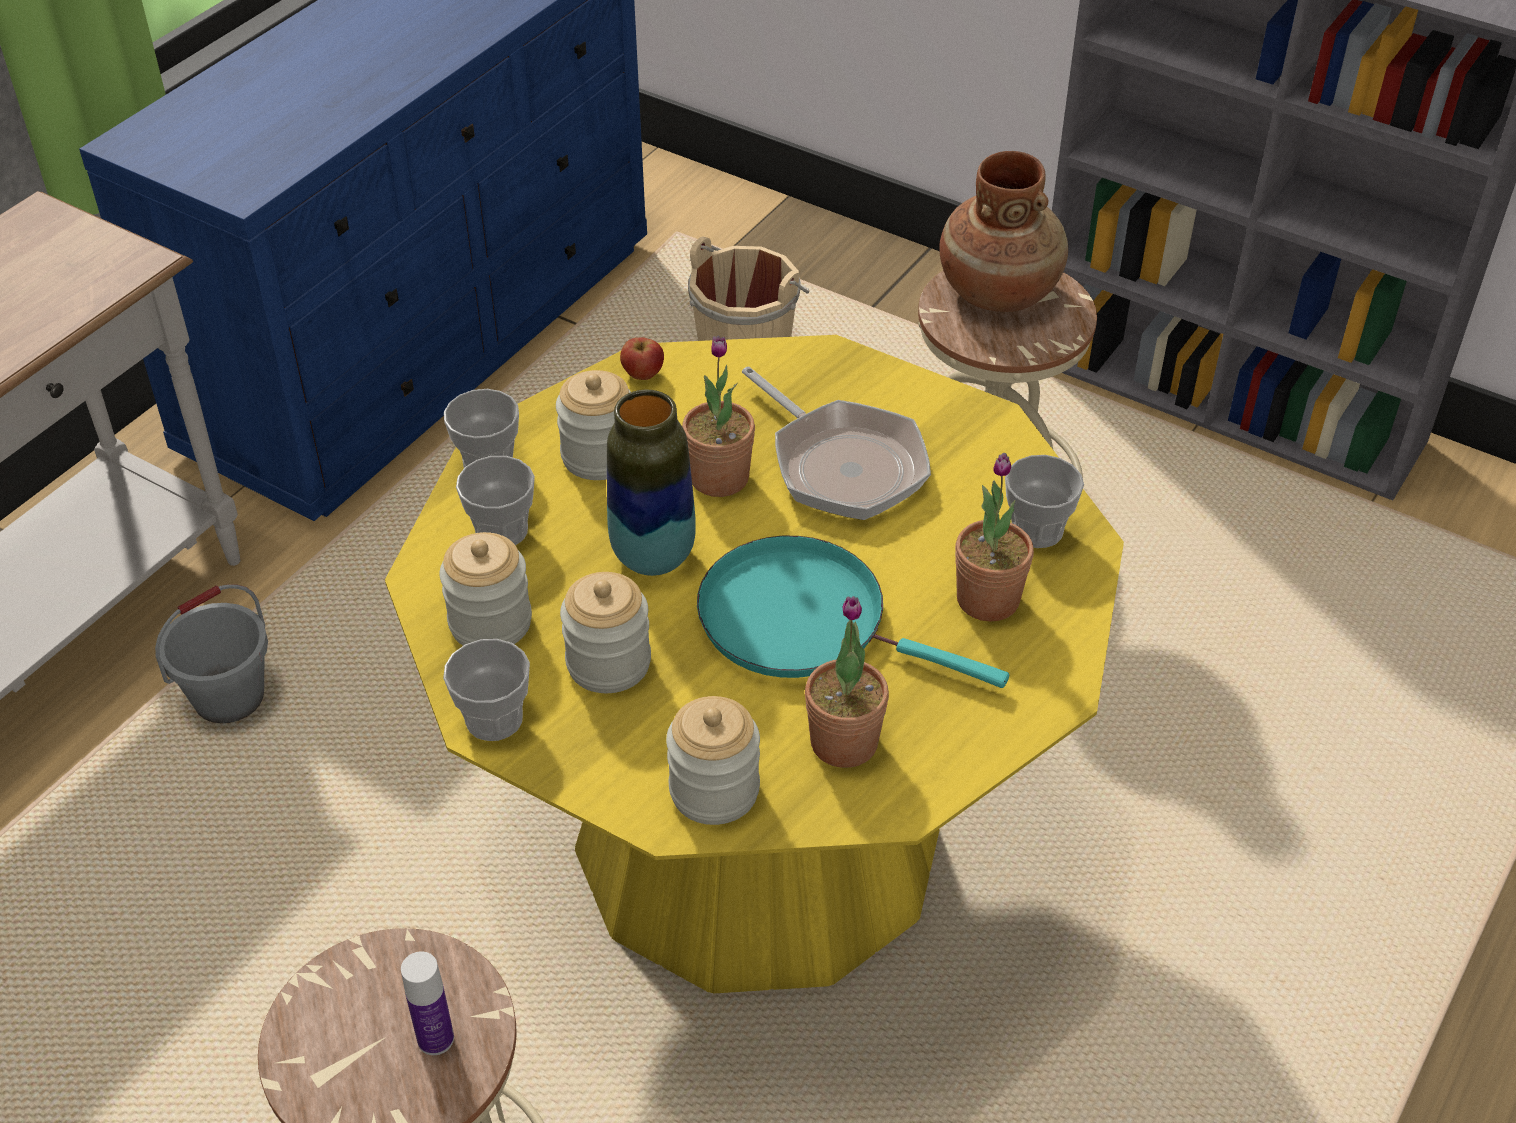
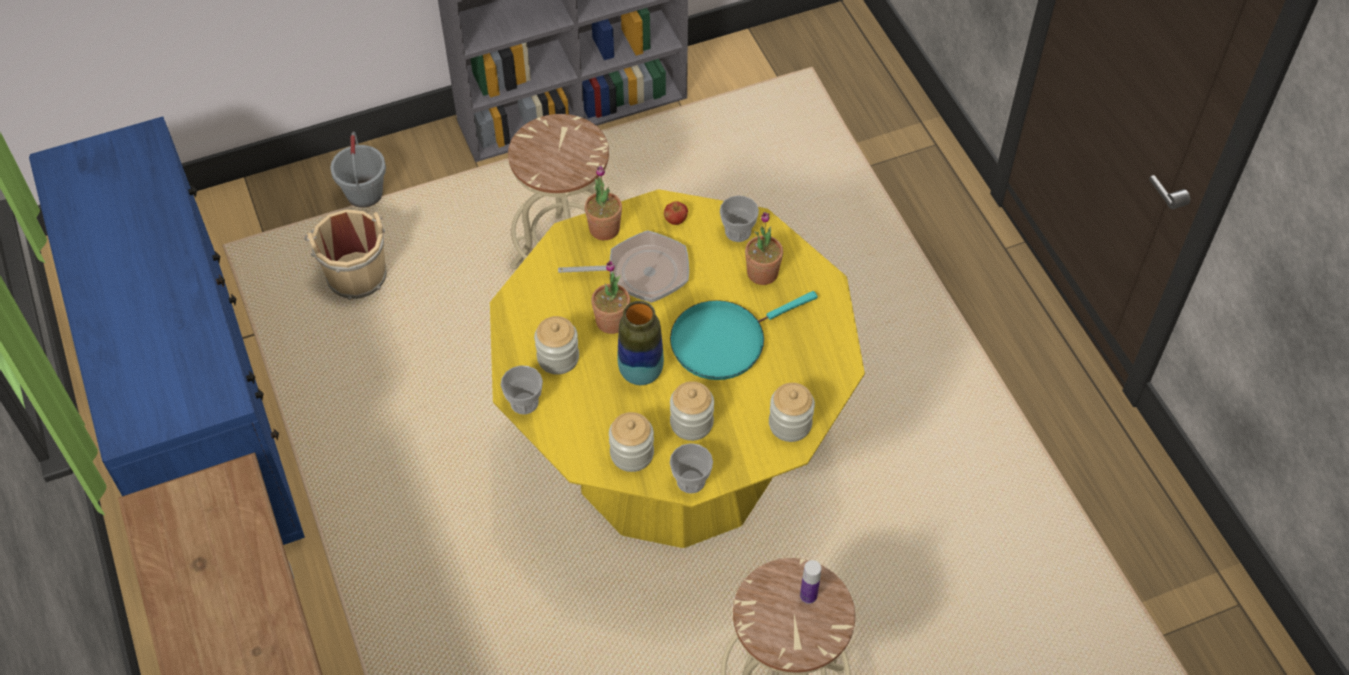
camera: 55 degrees left, 10 degrees up
grey bucket [155,584,268,723] -> grey bucket moved to [330,132,386,207]
cup [456,456,535,545] -> none
apple [620,337,664,380] -> apple moved to [664,202,688,225]
potted plant [805,596,889,768] -> potted plant moved to [585,166,622,240]
brown vase [939,151,1068,312] -> none

